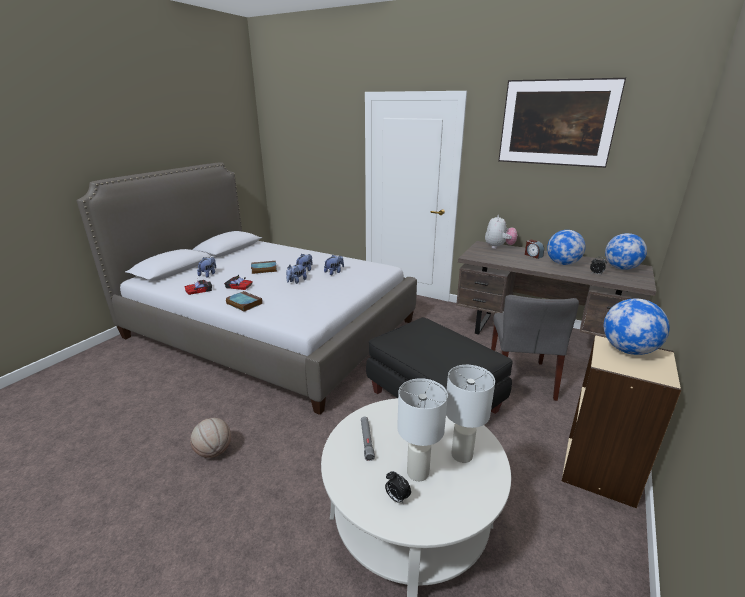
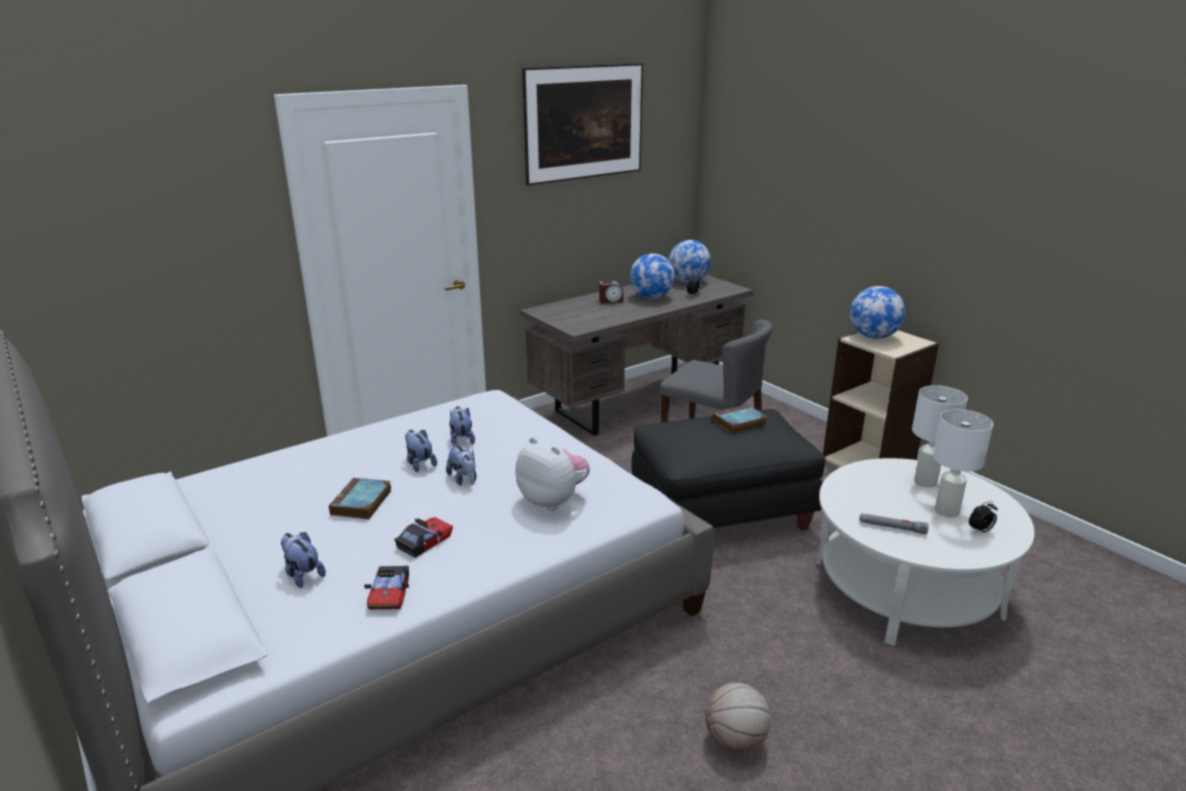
camera: 65 degrees left, 0 degrees up
book [226,291,263,312] -> book moved to [713,404,767,434]
plush toy [485,215,518,249] -> plush toy moved to [515,437,590,511]

